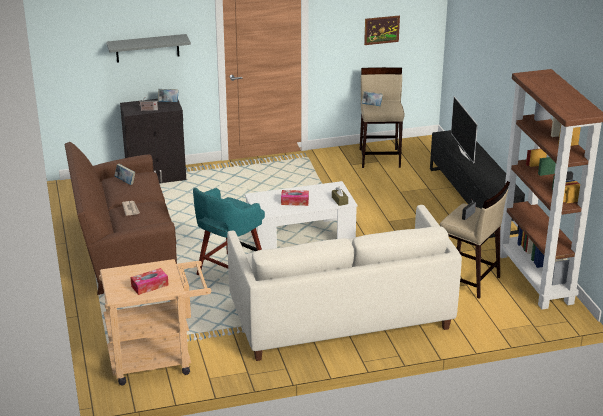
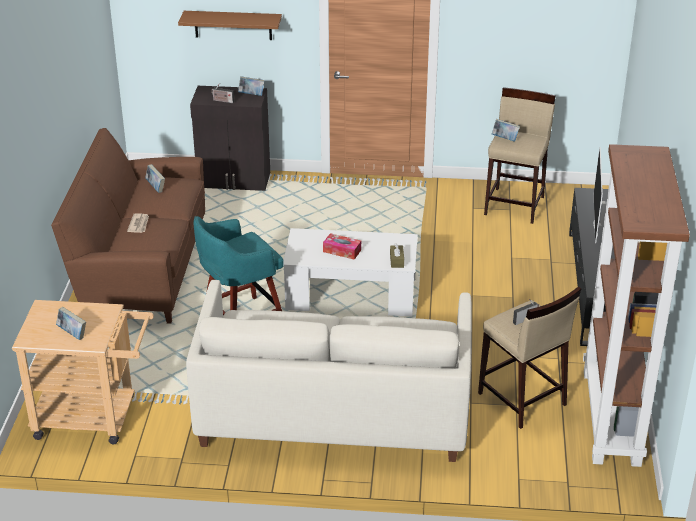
camera: 20 degrees right, 5 degrees up
grey shelf [106,34,191,63] -> brown shelf [178,11,282,40]
tissue box [130,268,169,295] -> book [56,307,86,340]
picture [364,16,400,45] -> none

